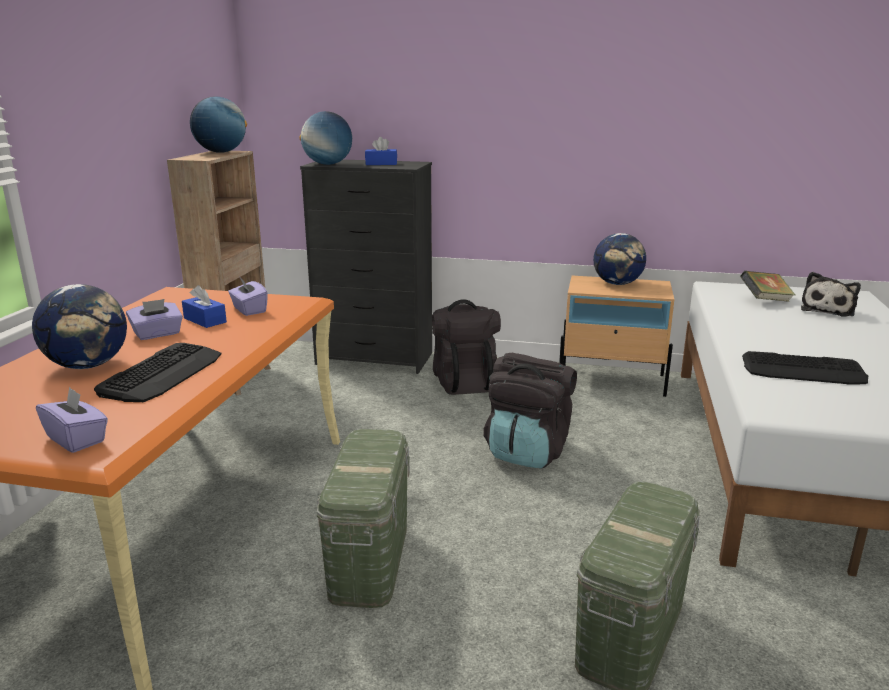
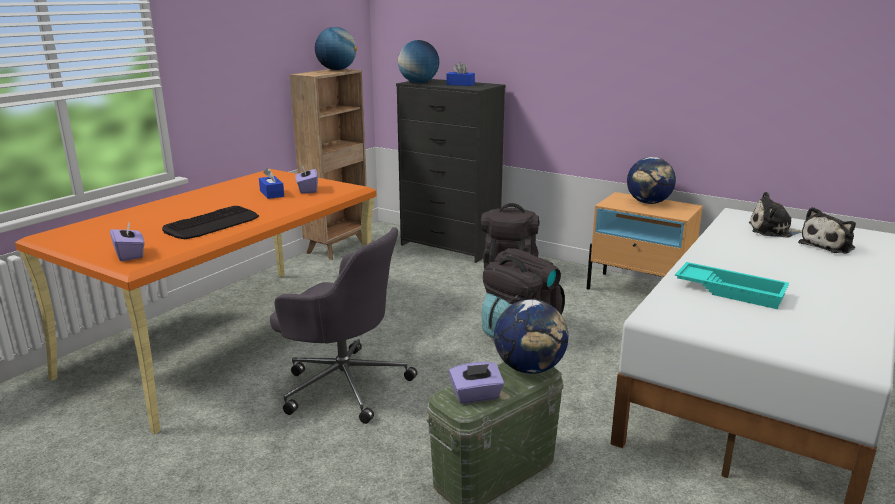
camera: 20 degrees right, 0 degrees up
globe [32,284,127,369] -> globe moved to [494,299,568,374]
purple tissue box [126,299,183,340] -> purple tissue box moved to [449,362,504,404]
green storage box [317,429,410,608] -> grey office chair [270,227,417,424]
book [740,271,796,302] -> plush toy [749,192,802,238]
keyboard [742,351,868,385] -> turquoise tray [675,262,789,309]

